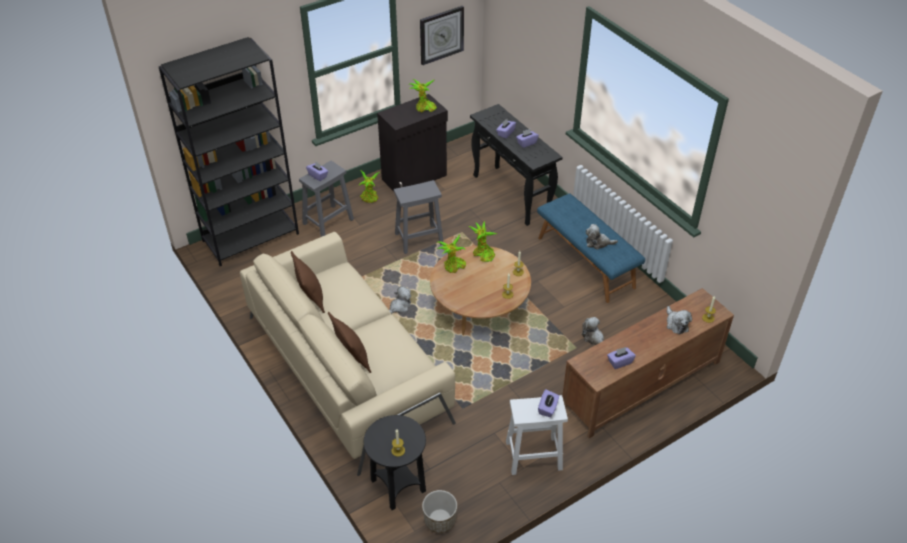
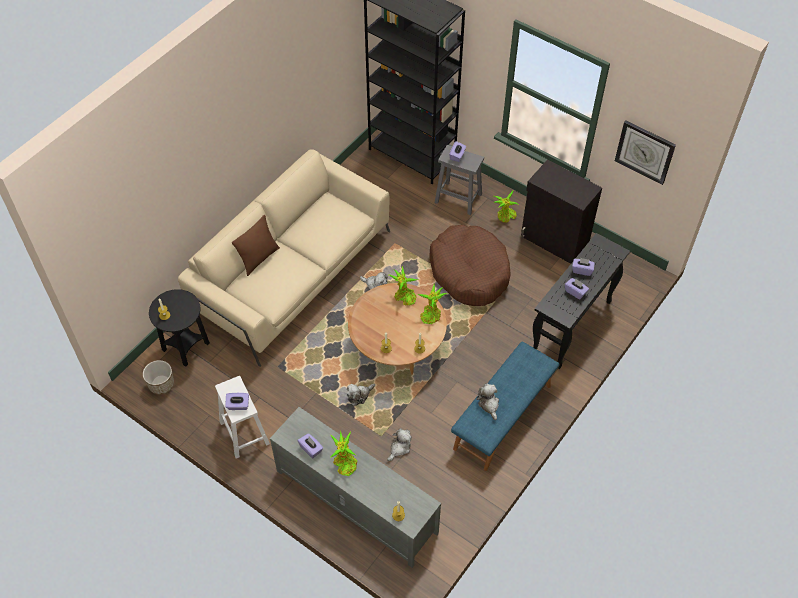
camera: 70 degrees right, 10 degrees up
brown pillow [291,251,325,313] -> none
grey stool [394,180,443,254] -> brown dog bed [429,225,511,306]
potted plant [409,79,437,113] -> potted plant moved to [330,431,358,476]
brown tv stand [562,288,734,438] -> grey tv stand [270,407,441,568]
plush toy [667,306,692,334] -> plush toy moved to [347,384,375,406]

